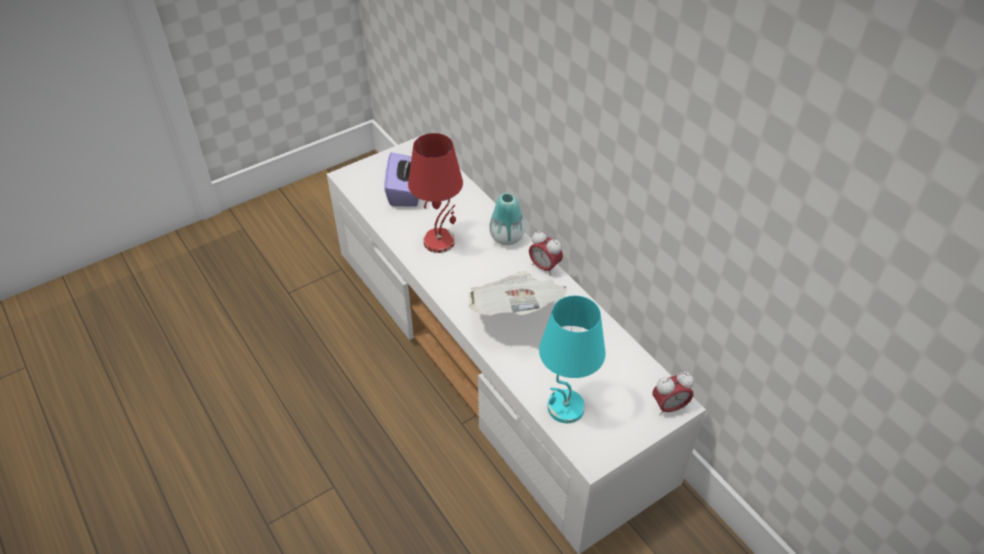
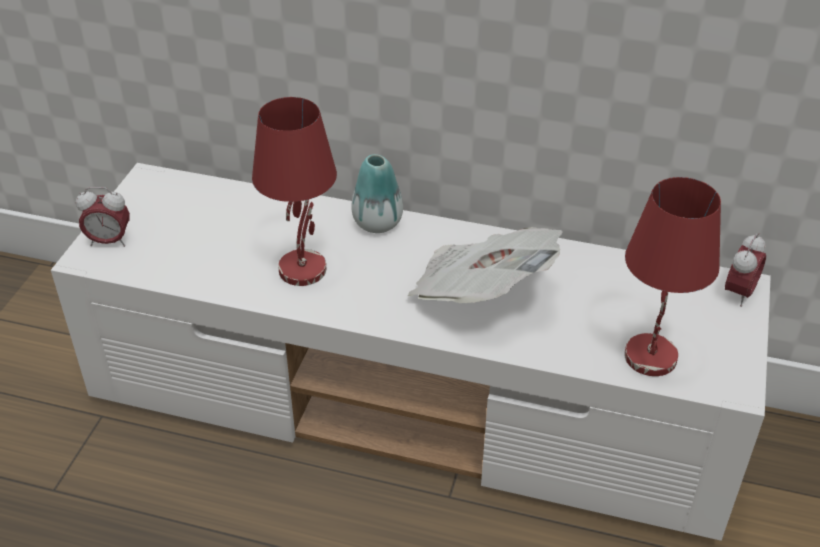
camera: 40 degrees left, 5 degrees down
purple tissue box [385,152,419,206] -> none
alarm clock [529,231,563,276] -> alarm clock moved to [76,187,130,247]
turquoise table lamp [539,296,606,423] -> red table lamp [624,177,721,376]

